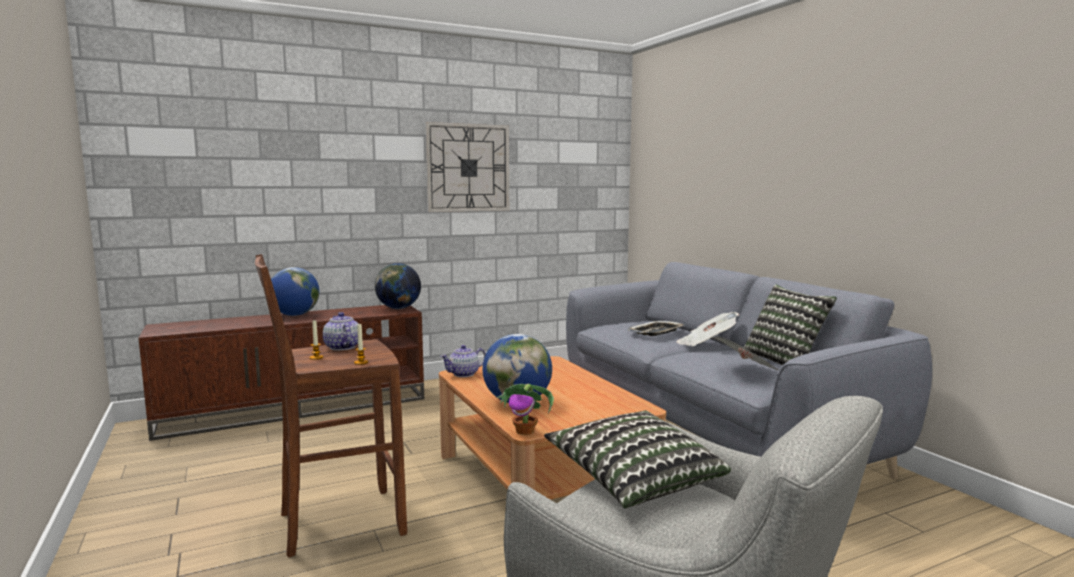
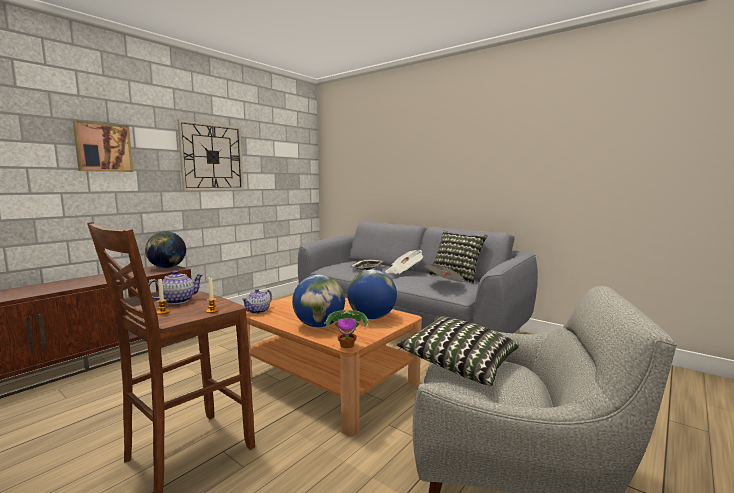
camera: 25 degrees left, 0 degrees up
globe [271,267,320,316] -> globe moved to [347,269,397,319]
teapot [323,312,359,350] -> teapot turned 105 degrees clockwise [149,270,204,304]
none -> picture [73,120,133,172]

